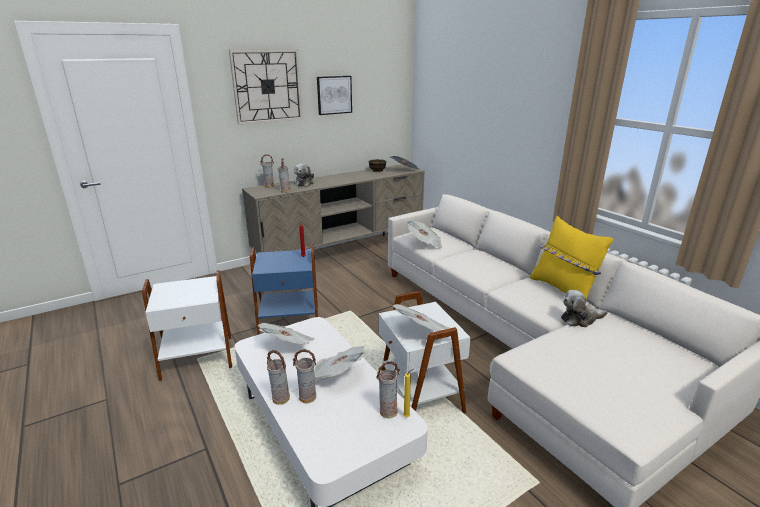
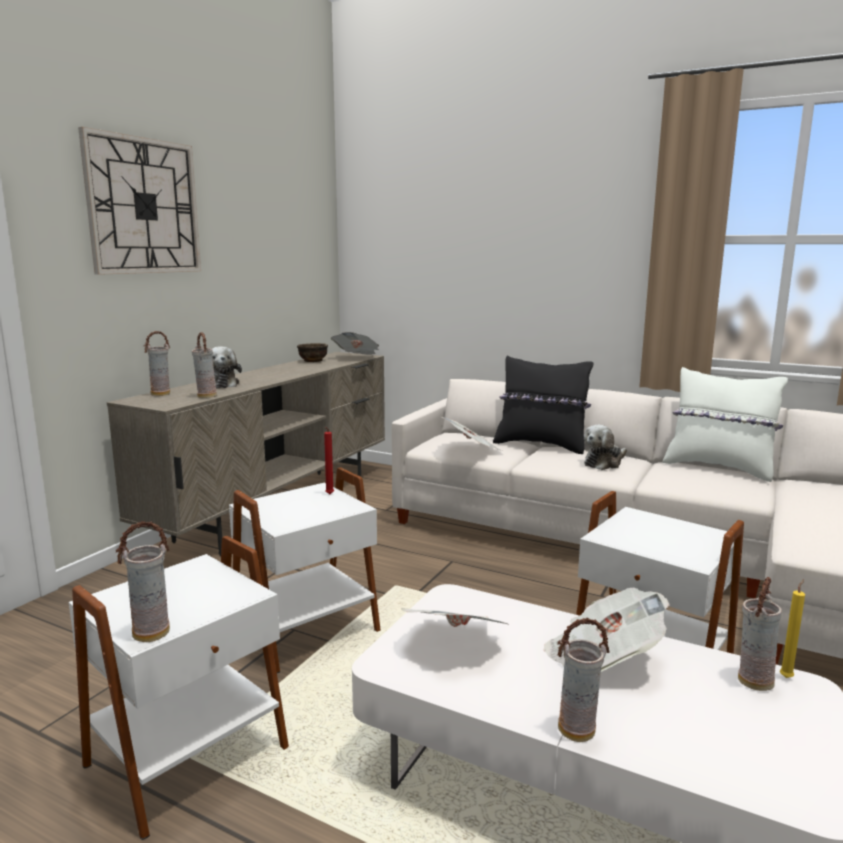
camera: 30 degrees left, 10 degrees down
blue side table [250,244,318,335] -> white side table [229,468,380,673]
vase [293,349,317,403] -> vase moved to [116,521,170,642]
picture [317,76,352,115] -> none
newspaper [393,304,450,332] -> none
yellow pillow [530,216,613,300] -> white pillow [663,367,788,482]
plush toy [561,290,608,327] -> plush toy moved to [584,425,627,470]
none -> black pillow [493,356,593,454]

